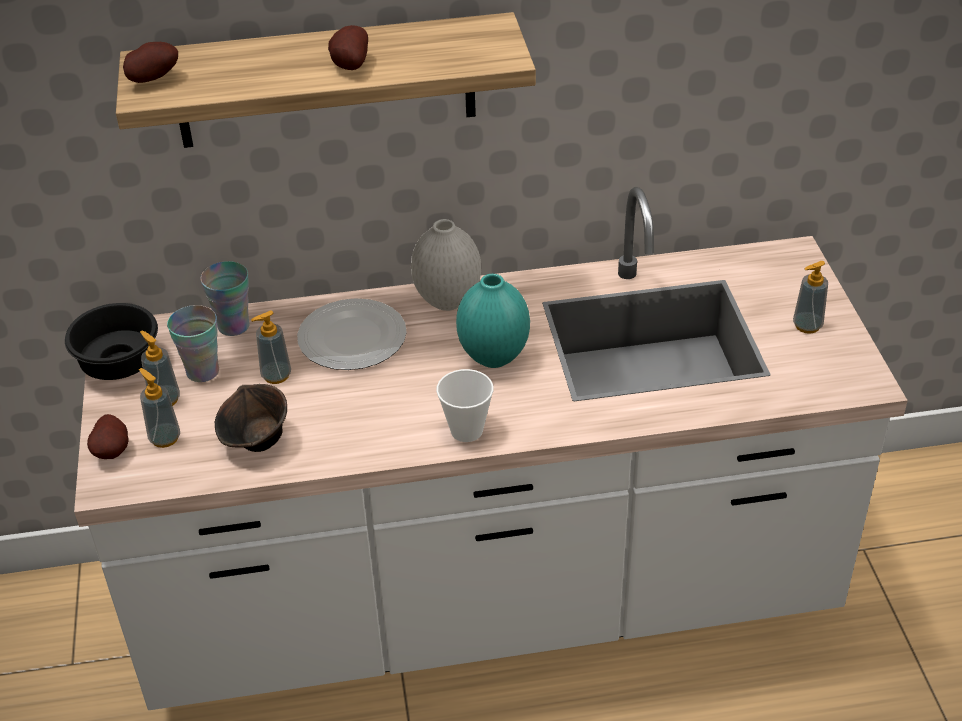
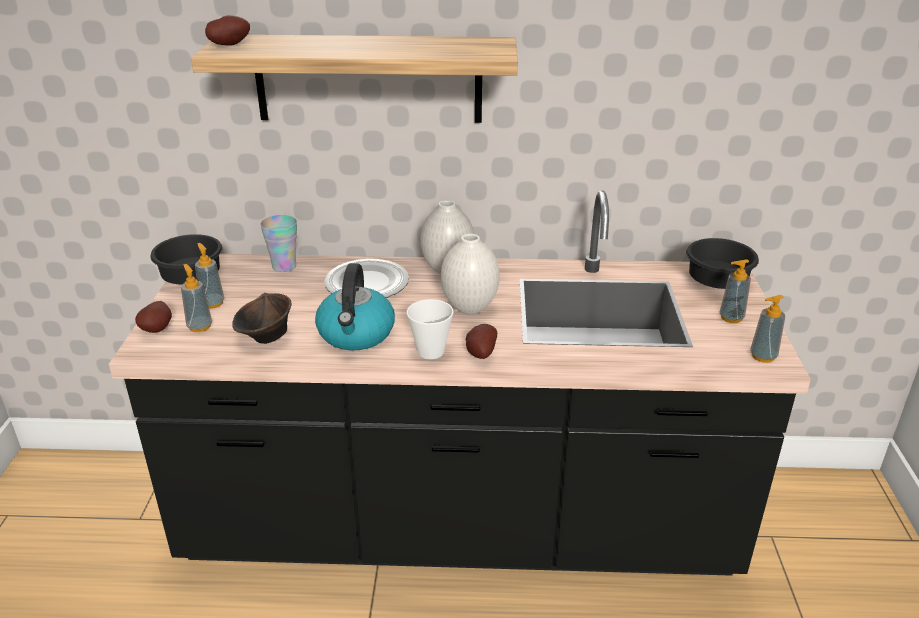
camera: 10 degrees right, 10 degrees down
white counter [74,187,908,710] -> black counter [109,190,811,576]
cup [167,305,219,382] -> none
soap dispenser [251,310,291,384] -> soap dispenser moved to [750,295,785,363]
potato [328,25,368,70] -> potato moved to [466,324,497,359]
turquoise vase [456,274,530,368] -> white vase [441,234,500,315]
none -> kettle [315,263,395,350]
none -> black bowl [686,238,759,289]

